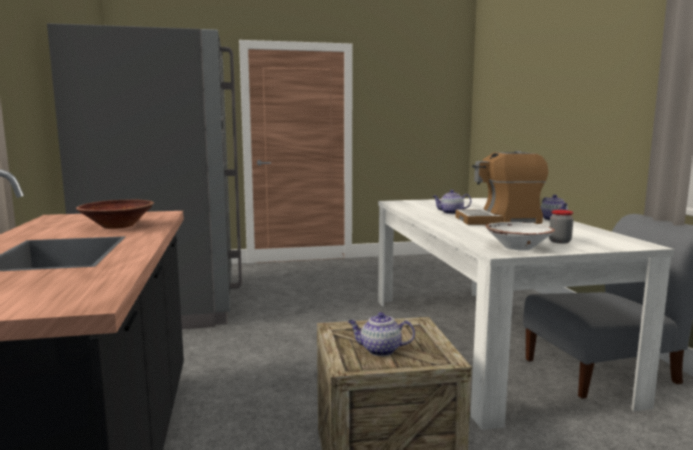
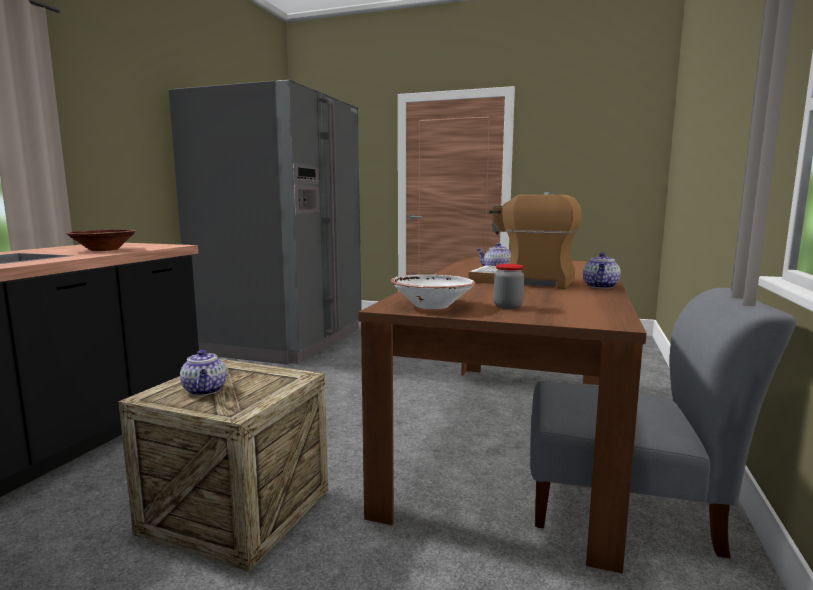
camera: 30 degrees right, 0 degrees up
teapot [348,312,415,356] -> teapot turned 150 degrees counterclockwise [180,350,227,396]
white dining table [378,198,675,430] -> brown dining table [358,257,647,574]

